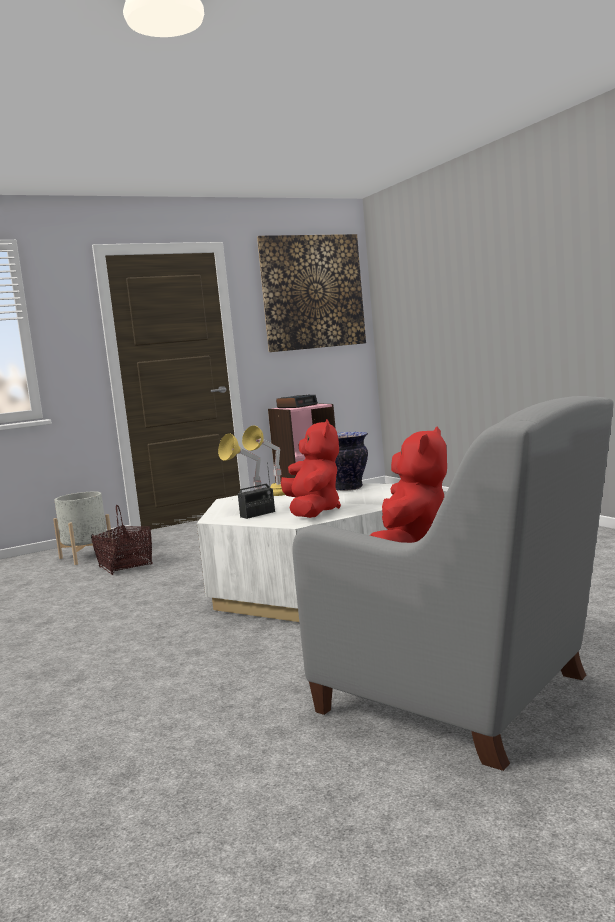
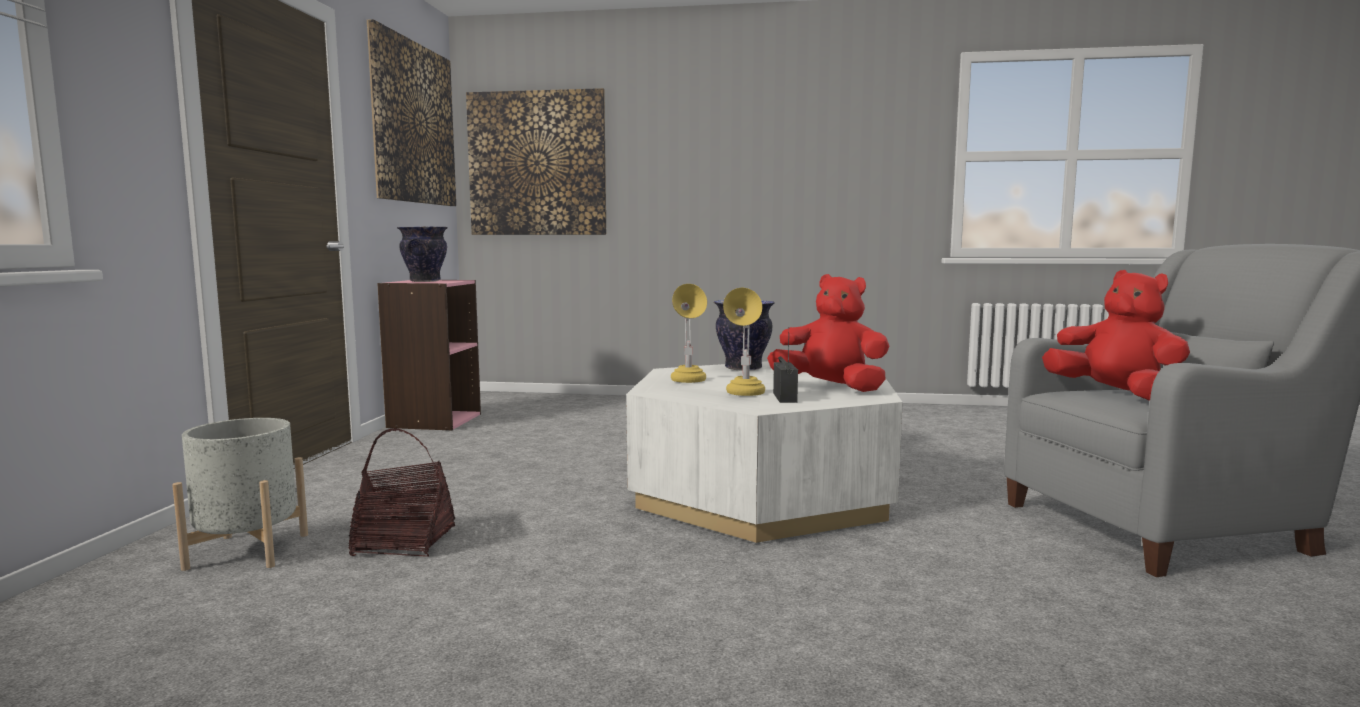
camera: 55 degrees left, 0 degrees up
alarm clock [276,394,318,408] -> vase [397,226,448,282]
none -> picture [466,88,606,235]

